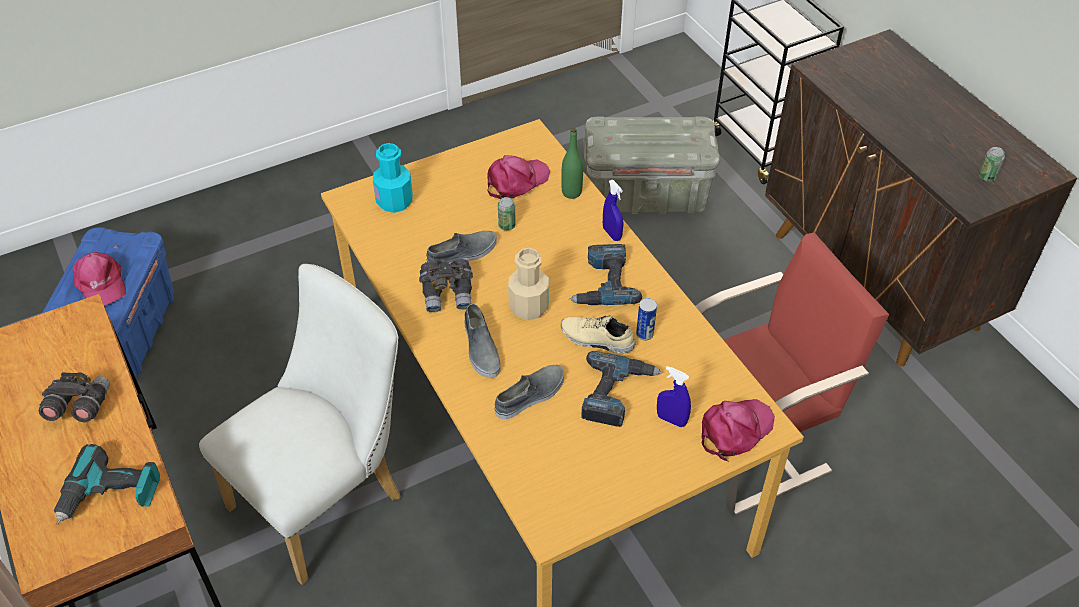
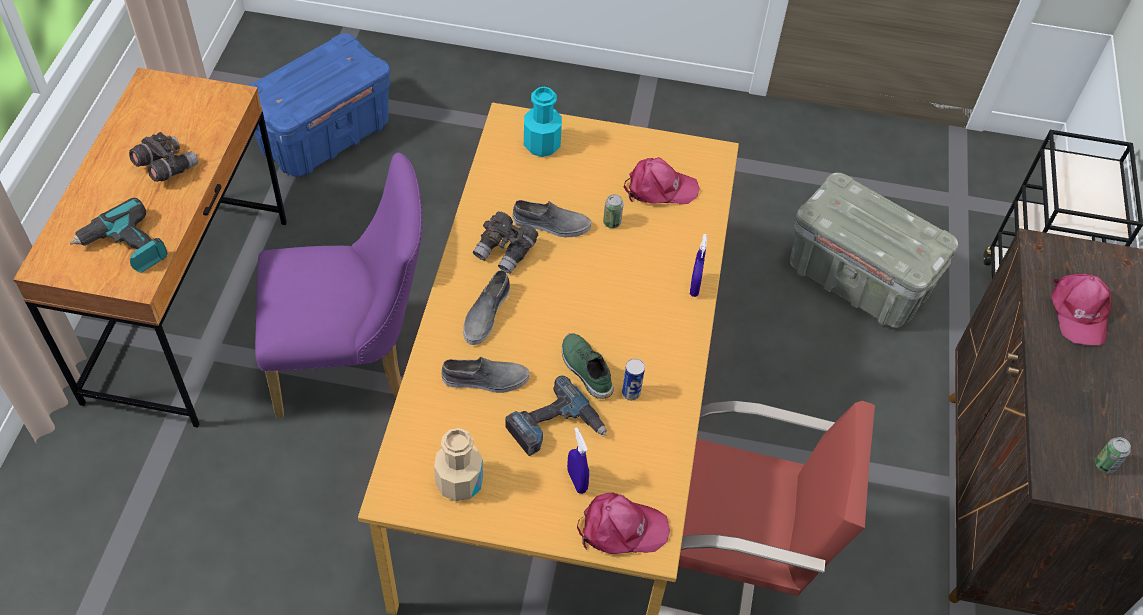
camera: 35 degrees right, 5 degrees up
pink cap [73,252,126,306] -> pink cap moved to [1051,273,1111,345]
white chair [199,264,401,585] -> purple chair [255,152,423,418]
beige bottle [508,248,549,320] -> beige bottle moved to [434,428,483,501]
green bottle [561,128,583,199] -> none
beige shoe [561,315,635,354] -> green shoe [562,333,614,399]
power drill [569,244,642,305] -> none

